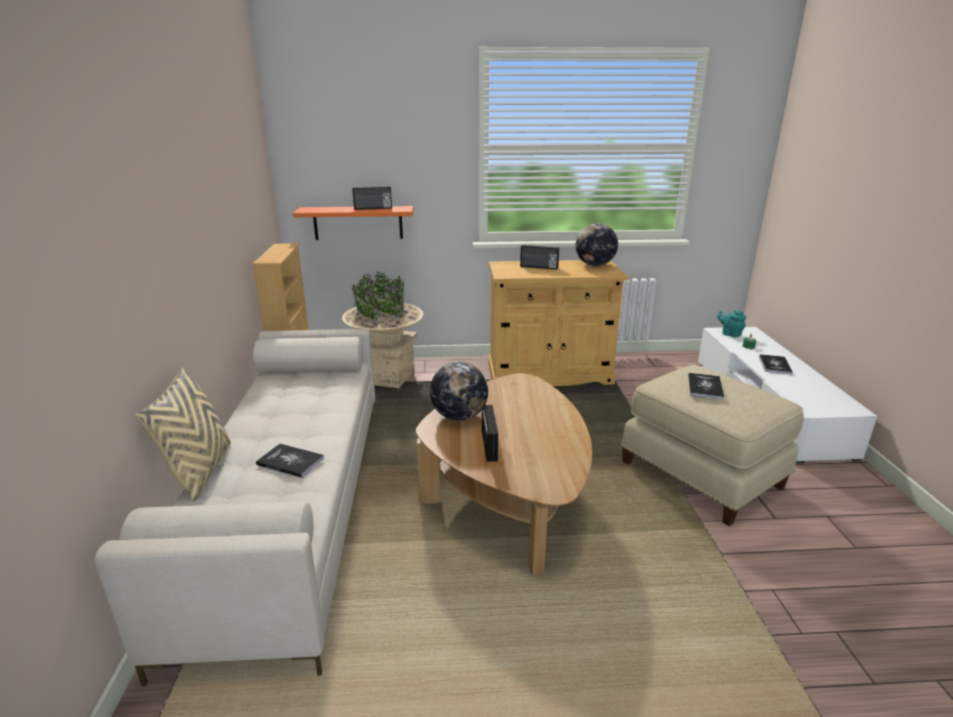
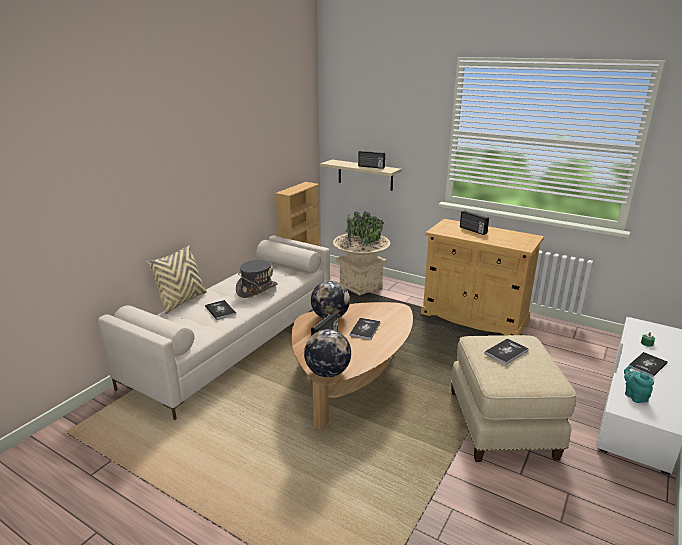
camera: 35 degrees right, 0 degrees up
orange shelf [293,206,414,240] -> beige shelf [320,160,402,191]
globe [576,223,618,266] -> globe moved to [304,329,351,377]
turquoise teapot [717,310,746,338] -> turquoise teapot moved to [624,366,654,403]
none -> grey hat [236,260,278,298]
none -> book [350,318,380,340]

